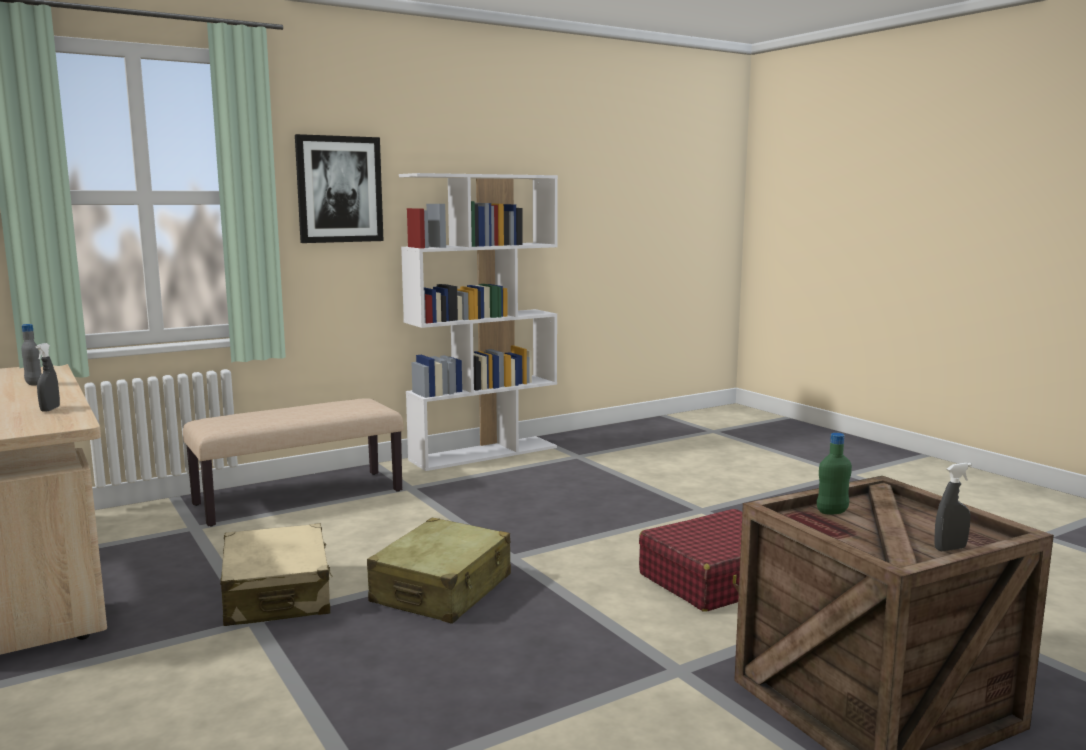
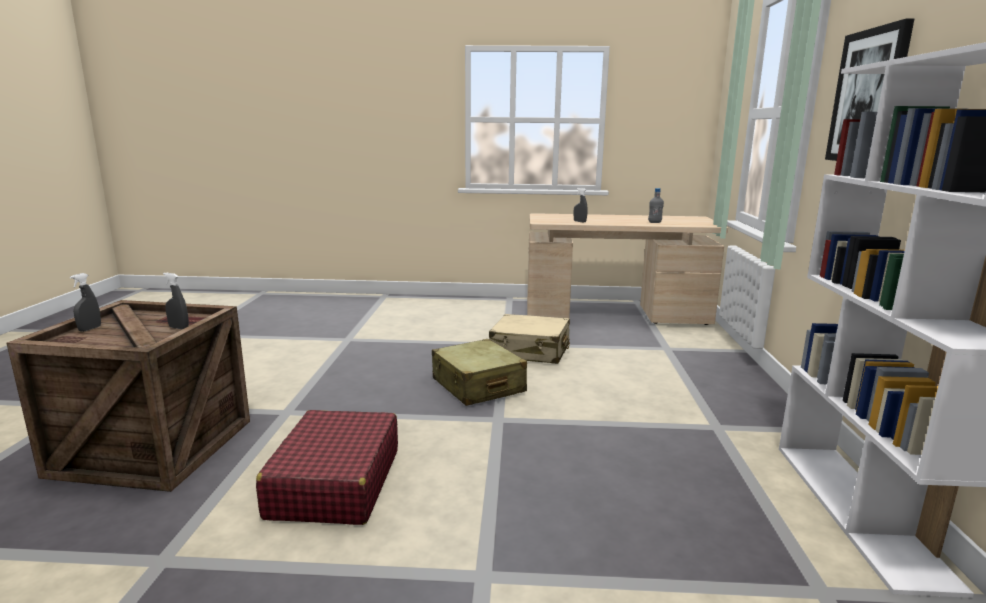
camera: 125 degrees right, 5 degrees up
beige bench [183,399,404,526] -> none
green bottle [817,433,852,514] -> grey spray bottle [163,273,189,329]

